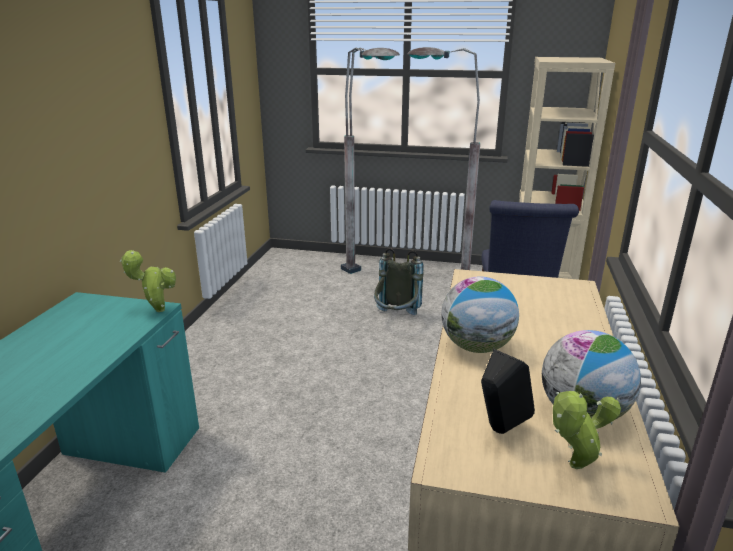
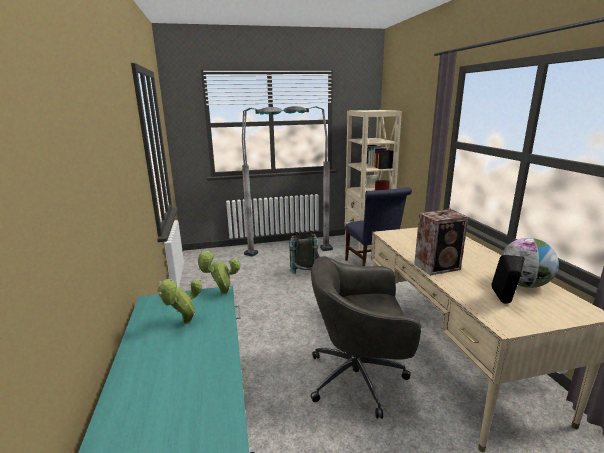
camera: 25 degrees left, 5 degrees down
globe [441,277,519,353] -> speaker [414,209,468,275]
potted plant [553,391,621,469] -> potted plant moved to [157,279,202,324]
none -> grey office chair [311,256,421,419]

